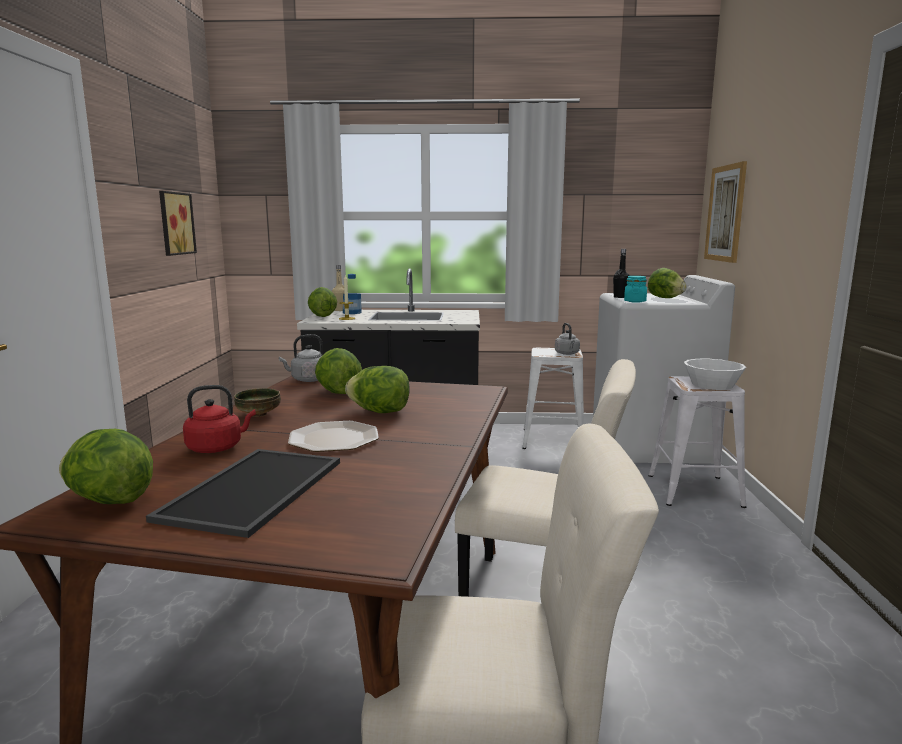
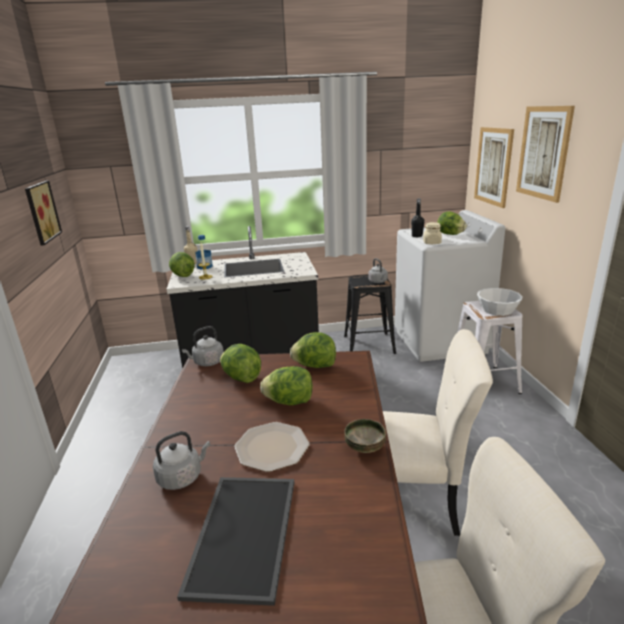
camera: 10 degrees left, 10 degrees up
lettuce [59,429,153,504] -> lettuce moved to [290,332,336,368]
red kettle [183,385,256,453] -> grey kettle [153,431,210,490]
bowl [234,388,281,417] -> bowl moved to [344,419,386,453]
white stool [522,348,584,449] -> black stool [344,275,396,354]
turquoise jar [624,276,647,303] -> beige jar [423,222,442,244]
none -> picture [516,106,575,203]

